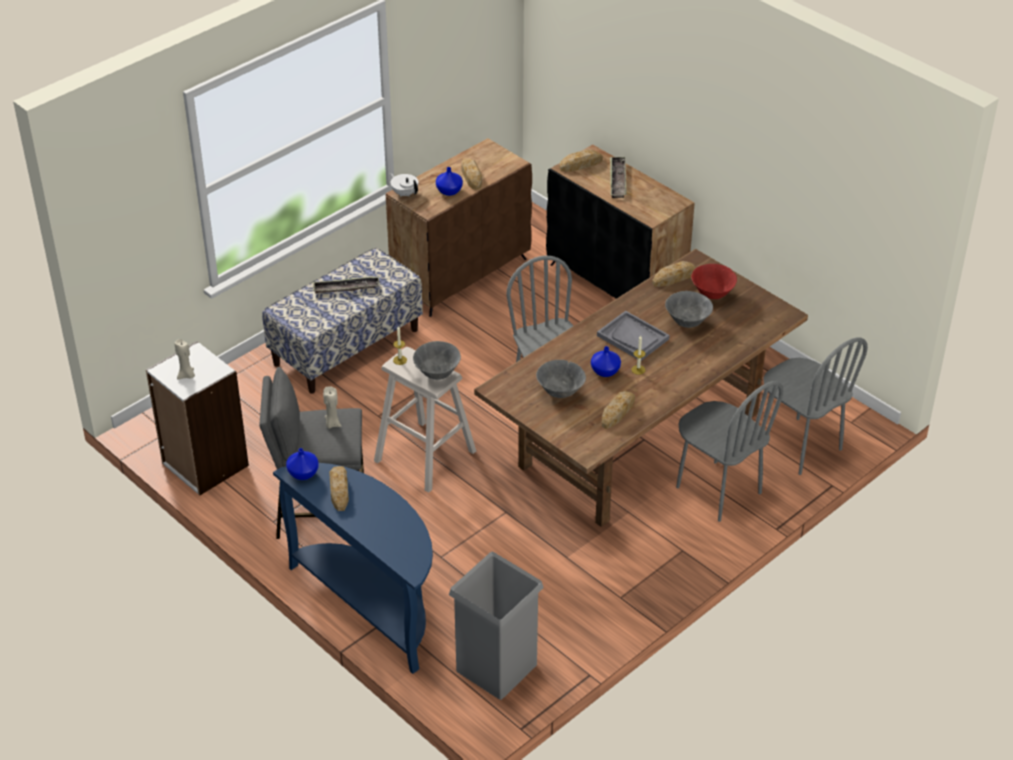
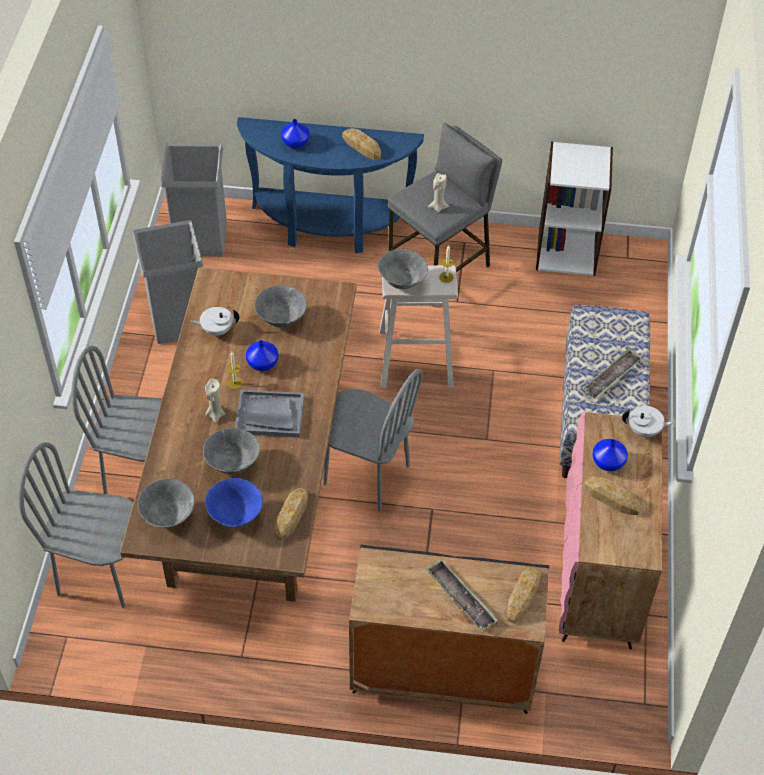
camera: 140 degrees right, 10 degrees up
beige candle [175,339,195,380] -> beige candle moved to [205,379,225,423]
blue vase [286,448,319,480] -> blue vase moved to [281,119,310,149]
brown cabinet [386,138,532,317] -> pink cabinet [559,412,662,649]
bread [602,391,635,429] -> white teapot [190,307,239,336]
red bowl [691,264,737,299] -> blue bowl [205,478,263,527]
none -> grey trash can [133,220,203,344]
none -> grey bowl [138,479,194,528]

